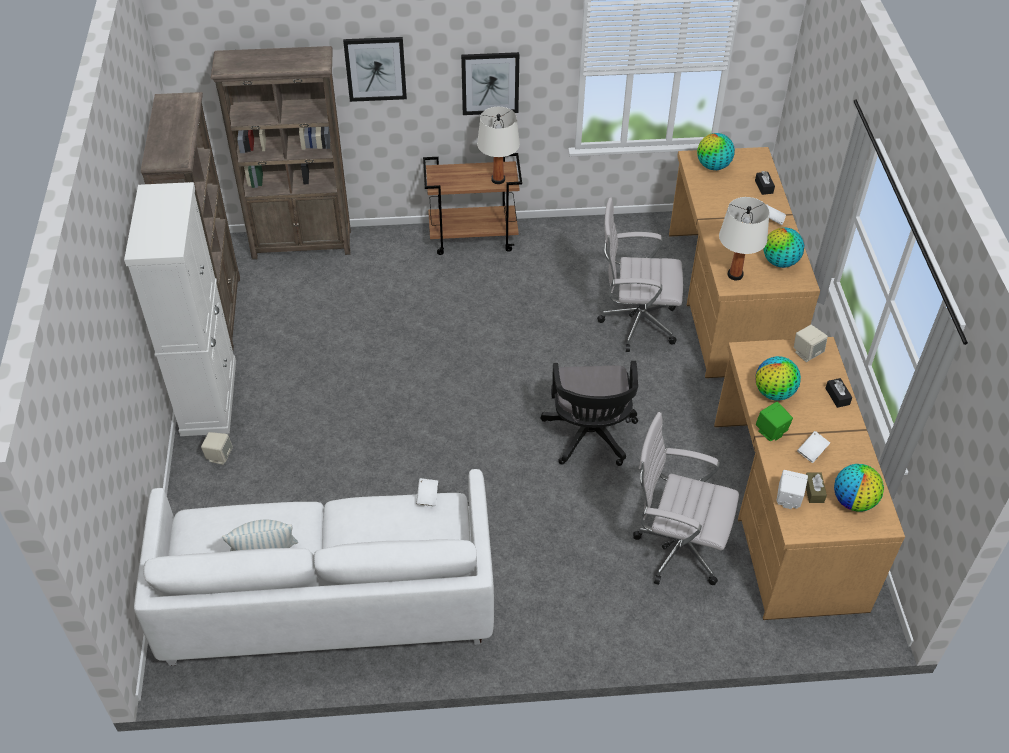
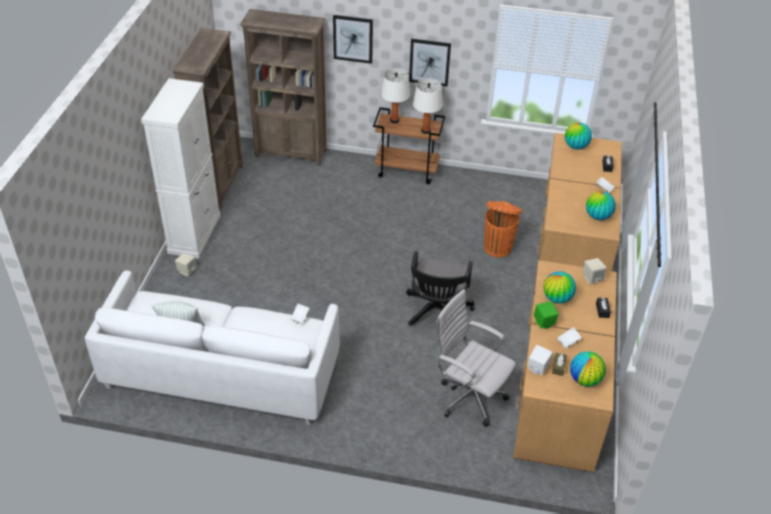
camera: 15 degrees right, 5 degrees down
white office chair [597,197,683,352] -> orange trash can [484,201,522,258]
white table lamp [719,197,769,281] -> white table lamp moved to [381,68,410,123]

